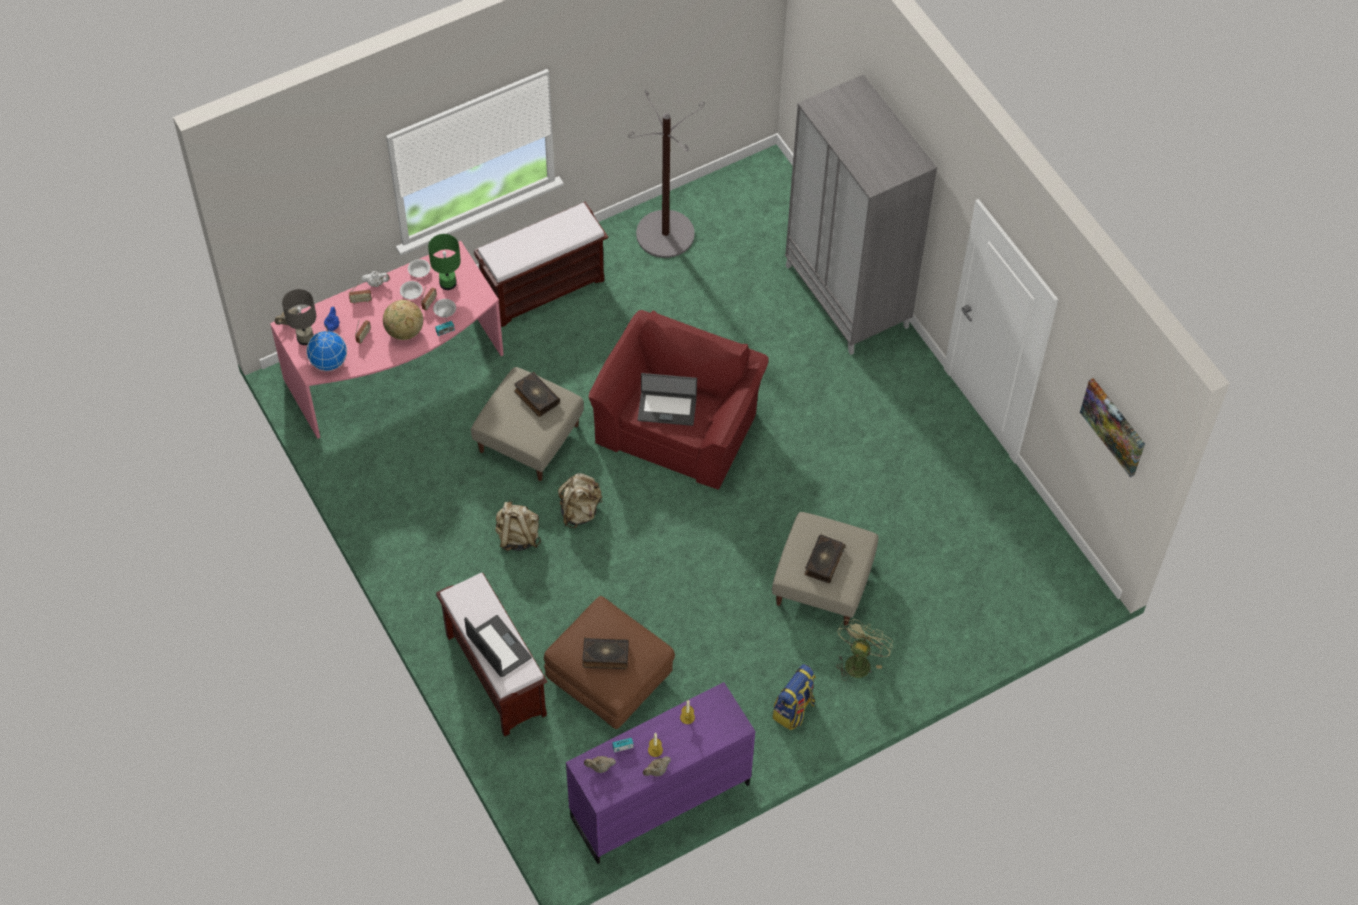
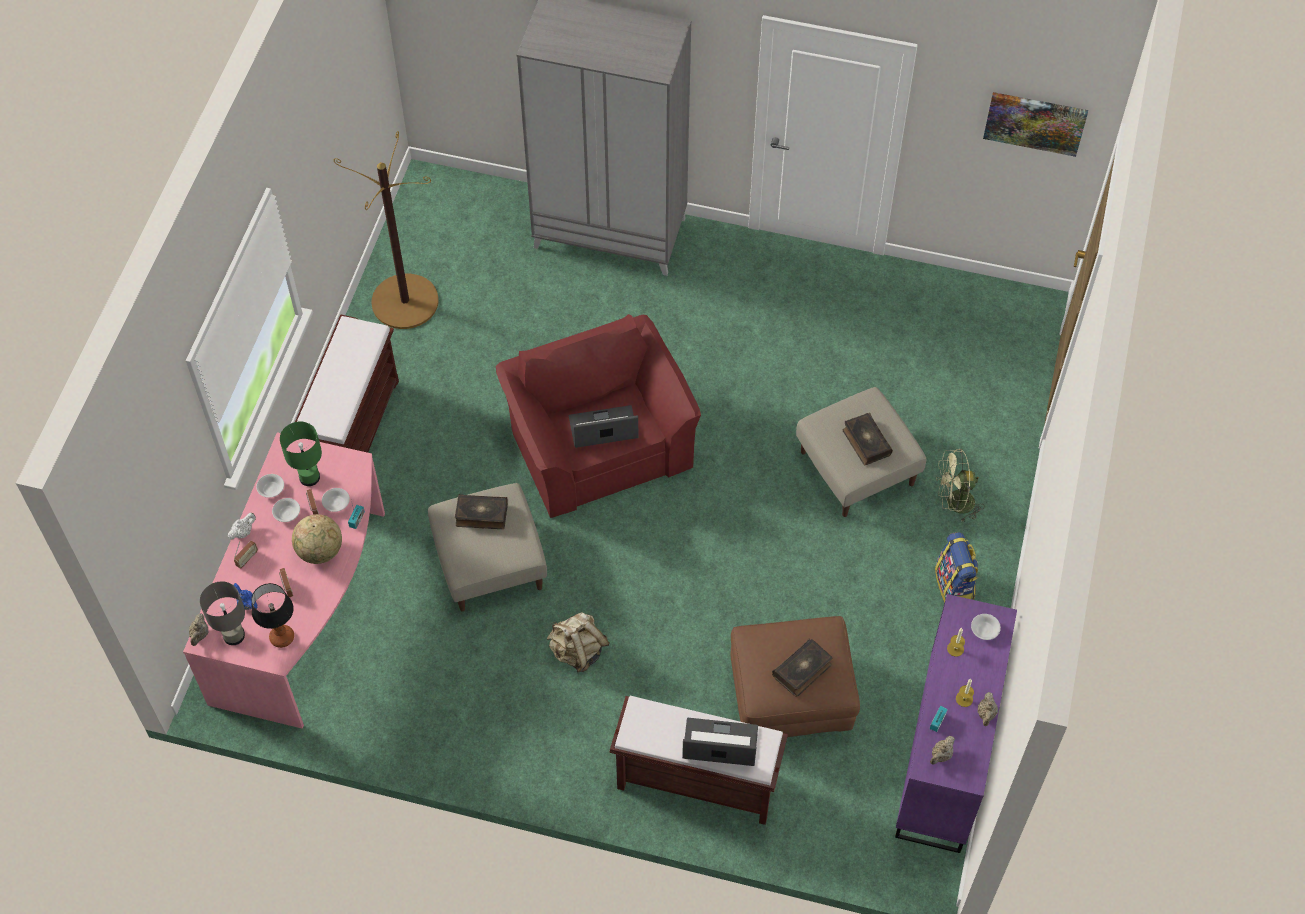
camera: 45 degrees left, 0 degrees up
globe [306,331,347,371] -> table lamp [251,583,294,648]
beige backpack [558,473,603,528] -> none
grey clothes rack [628,90,705,258] -> brown clothes rack [334,131,439,329]
laptop [638,373,697,426] -> laptop turned 150 degrees counterclockwise [569,405,638,448]
green fan [836,619,893,681] -> green fan turned 75 degrees counterclockwise [936,449,984,523]
none -> white bowl [971,614,1001,640]

